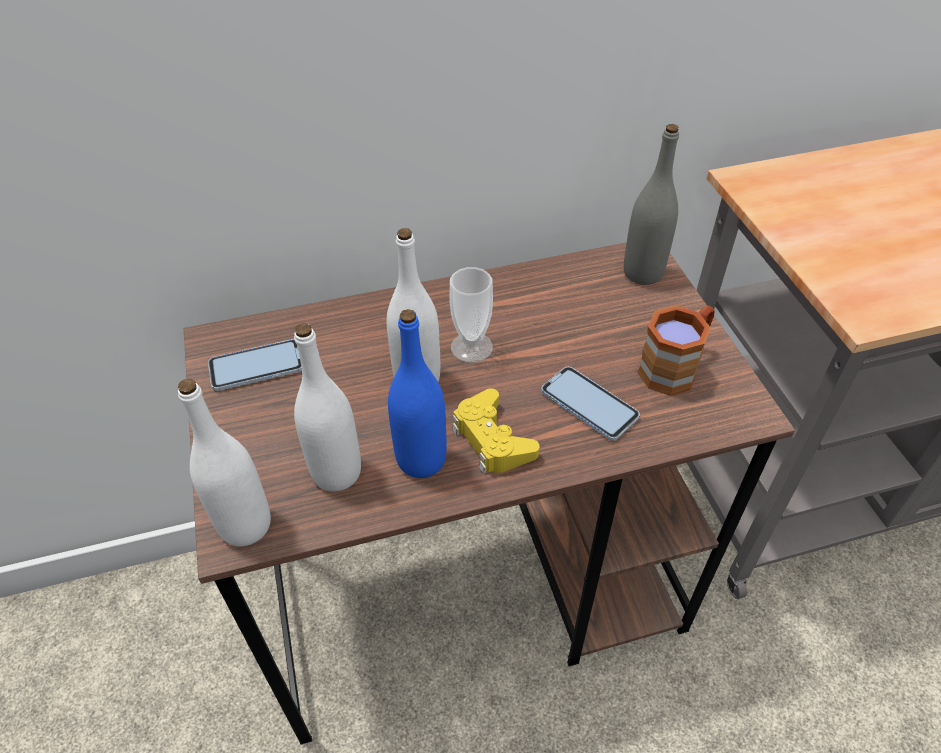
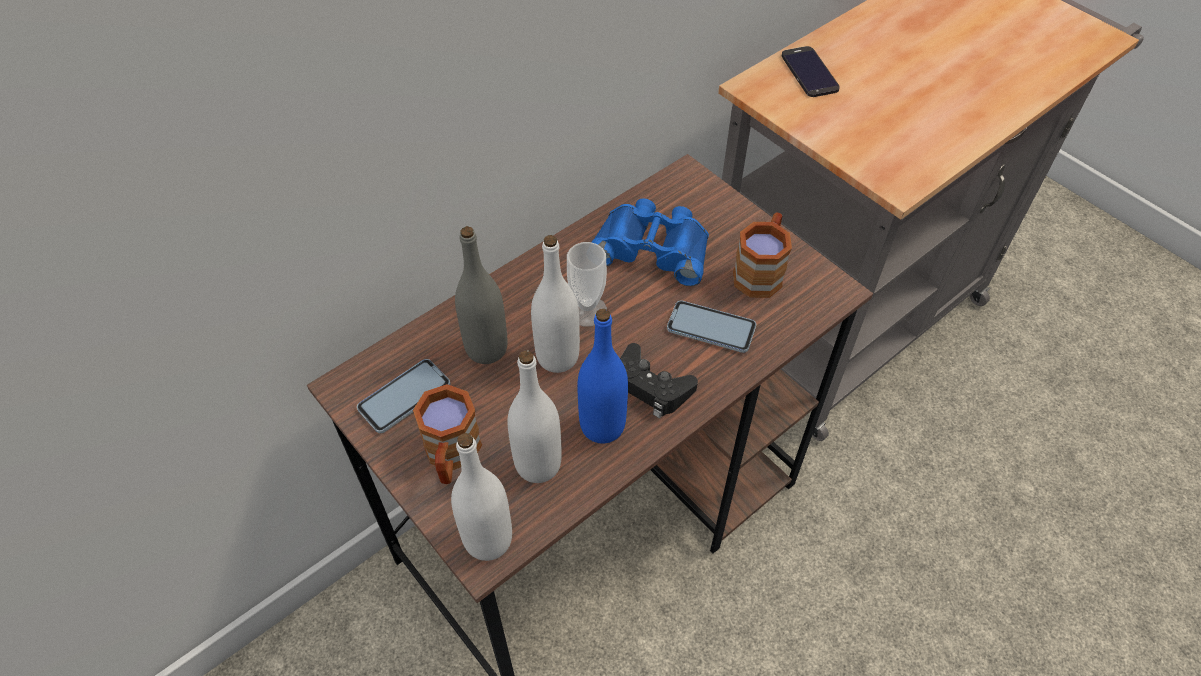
camera: 25 degrees left, 5 degrees up
yellow game controller [452,388,540,474] -> black game controller [620,343,698,418]
grey bottle [624,124,679,285] -> grey bottle moved to [455,226,508,364]
none -> brown mug [413,384,482,484]
none -> blue binoculars [592,198,709,286]
none -> phone [782,46,840,97]

